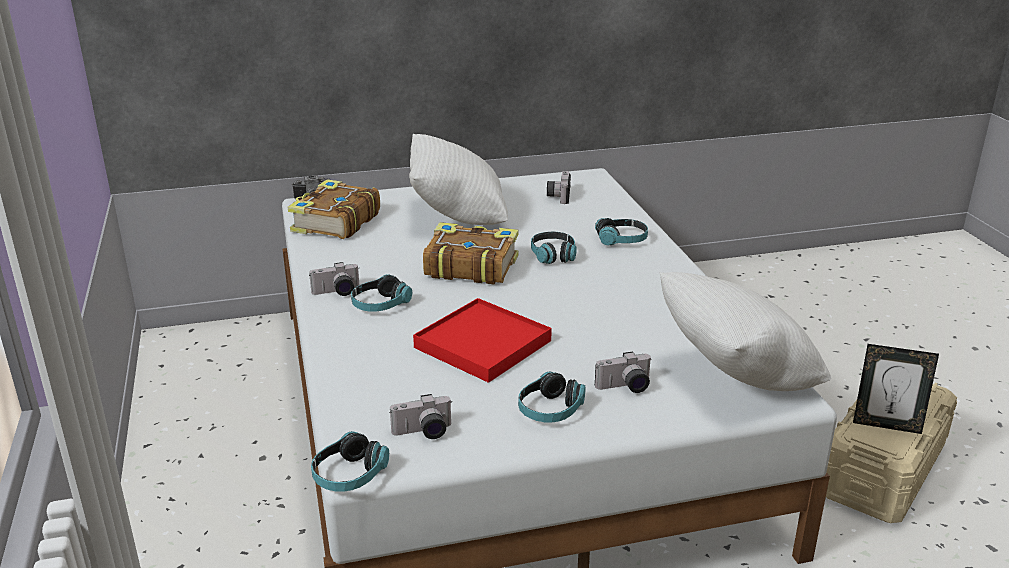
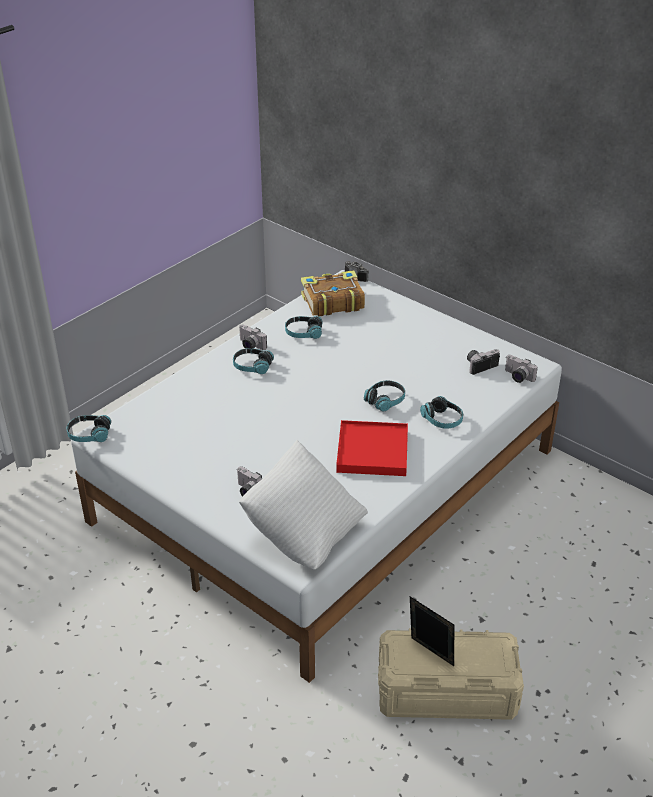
camera: 55 degrees right, 10 degrees up
camera [390,394,452,439] -> camera moved to [505,355,538,383]
white pillow [409,134,508,225] -> none
red tray [413,298,552,383] -> red tray moved to [336,420,408,476]
book [423,222,519,284] -> none
headphones [518,371,586,423] -> headphones moved to [285,316,323,339]
picture frame [853,344,939,434] -> picture frame turned 150 degrees clockwise [410,597,454,666]

